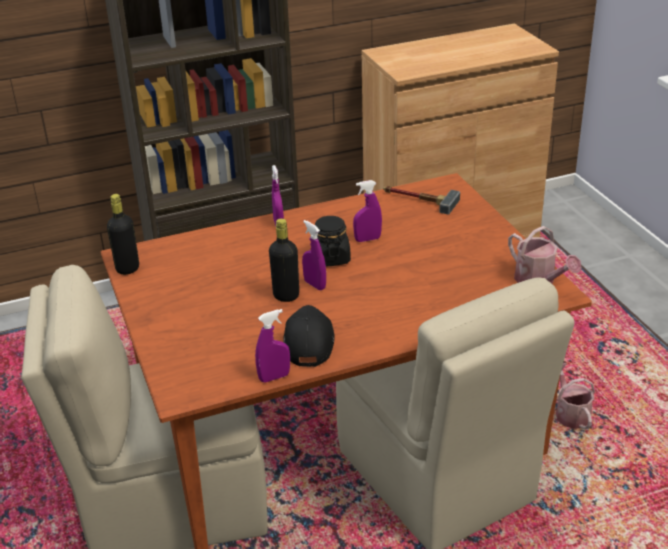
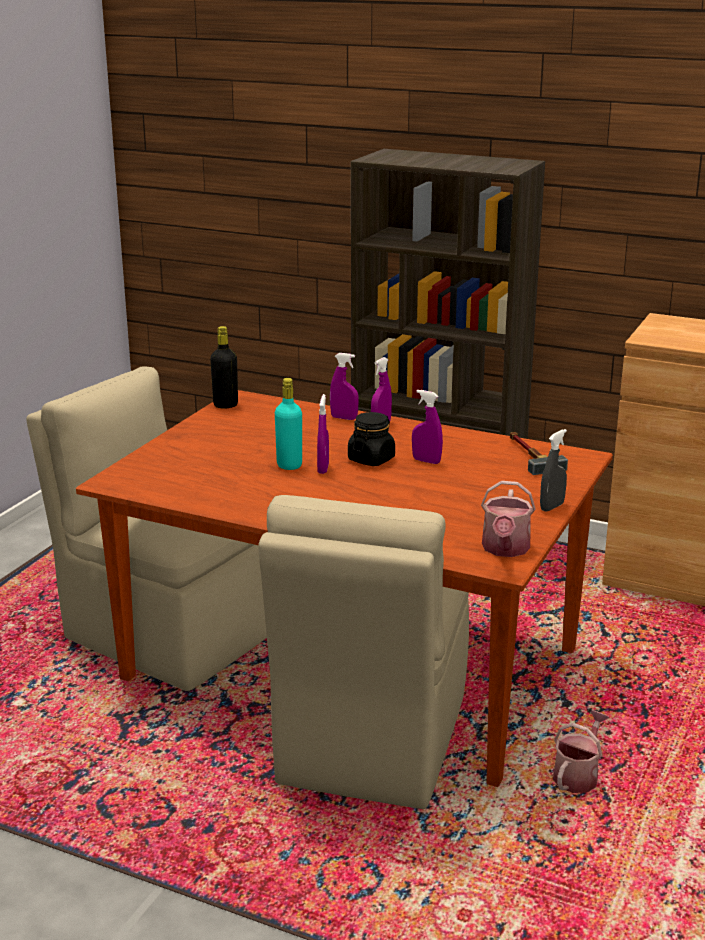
camera: 45 degrees right, 10 degrees down
purple spray bottle [255,309,290,382] -> purple spray bottle moved to [330,353,359,420]
black bottle [269,218,299,302] -> turquoise bottle [275,378,302,470]
black cap [283,305,335,367] -> none
none -> grey spray bottle [540,429,567,512]

